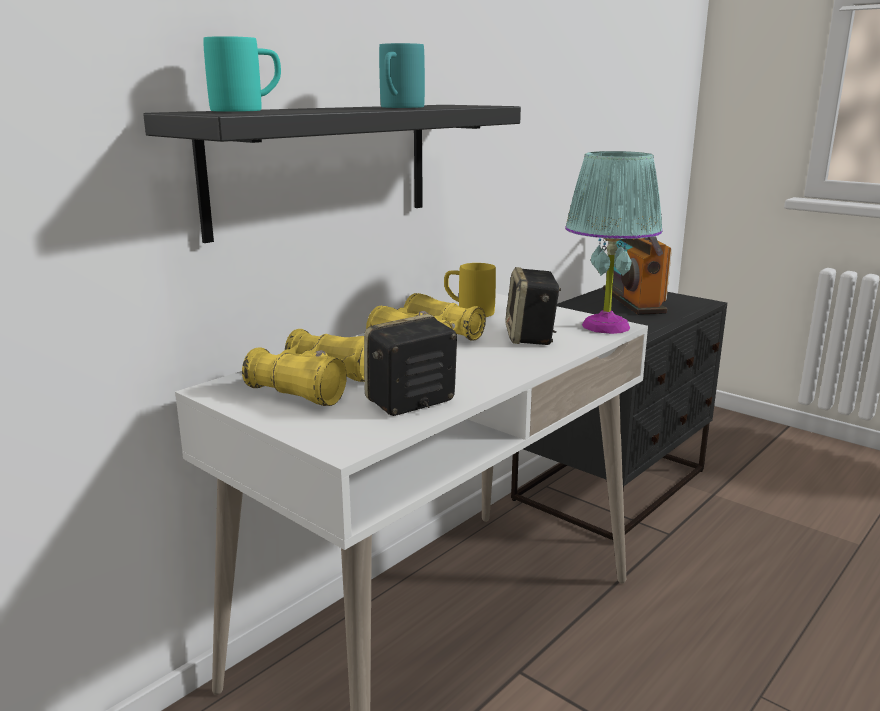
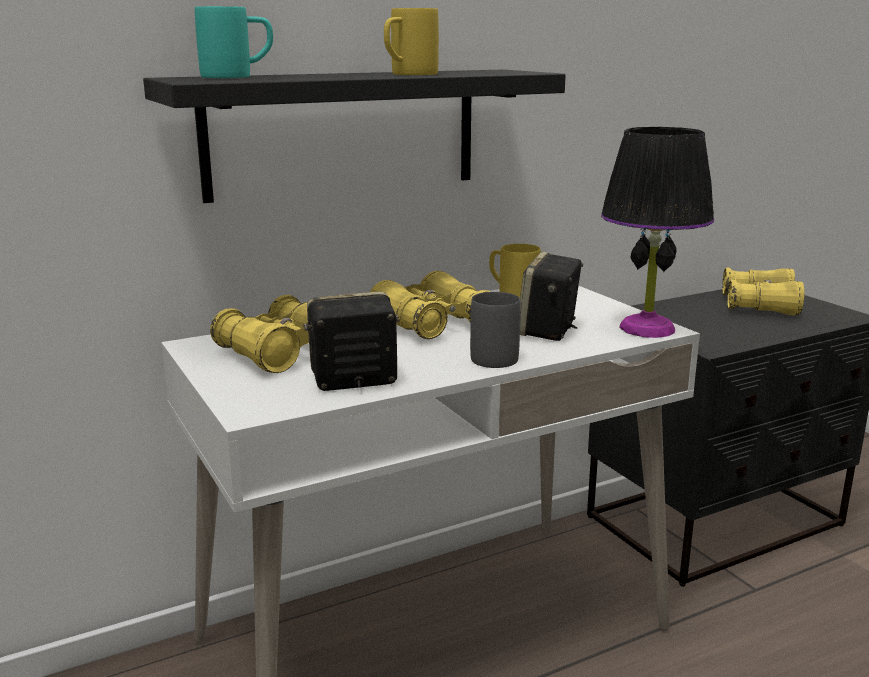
camera: 20 degrees right, 0 degrees up
turquoise mug [379,43,425,108] -> yellow mug [384,8,439,75]
turquoise table lamp [565,151,662,334] -> black table lamp [601,127,714,338]
radio [603,237,672,315] -> yellow binoculars [722,268,804,316]
none -> grey mug [470,292,521,368]

